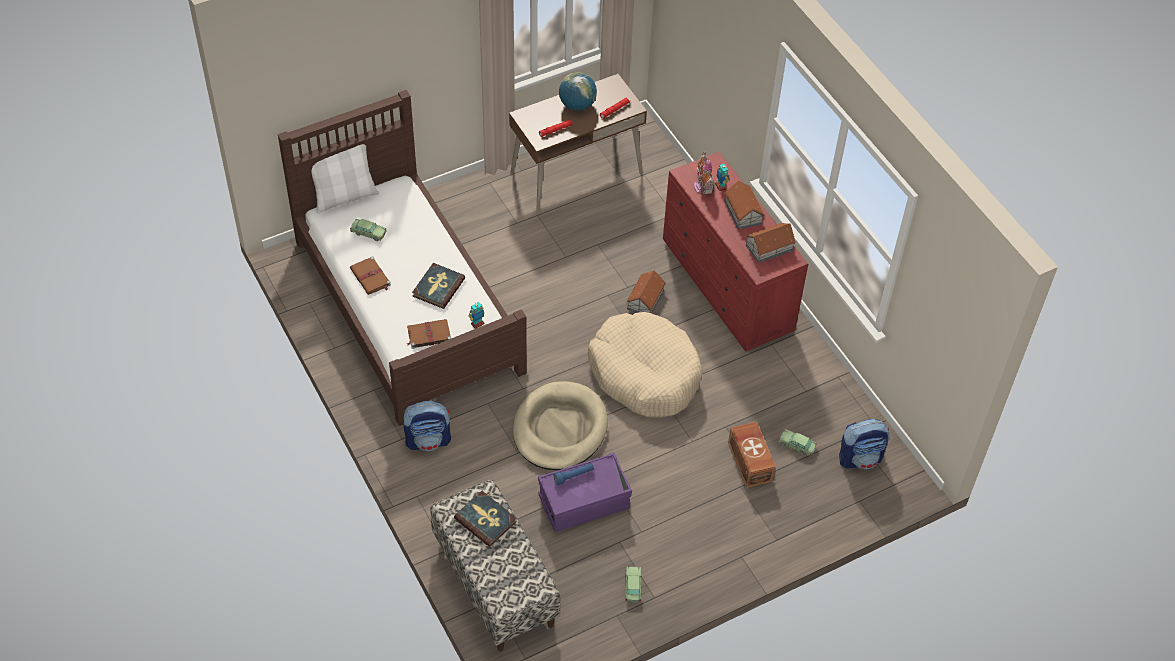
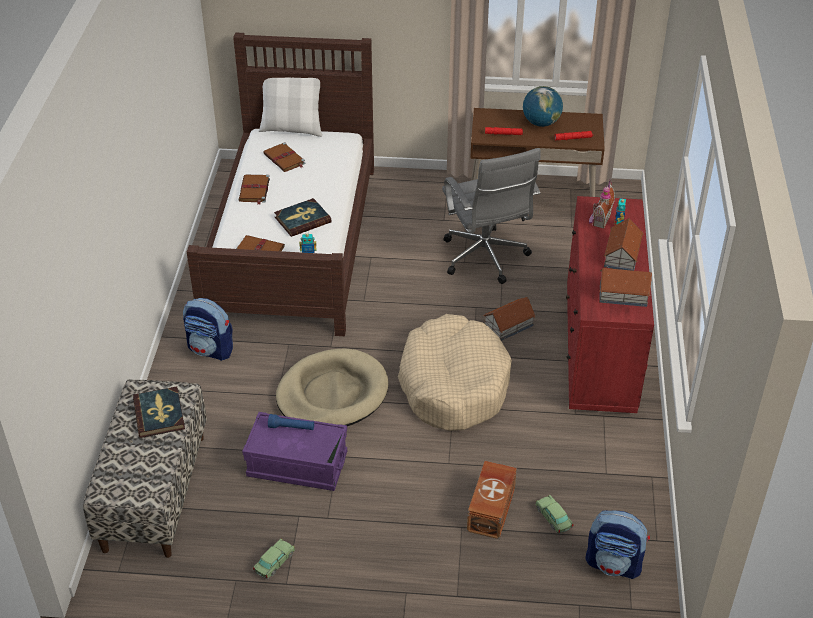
camera: 35 degrees right, 10 degrees down
toy car [350,219,387,241] -> brown book [263,142,305,172]
none -> grey office chair [442,148,541,284]

